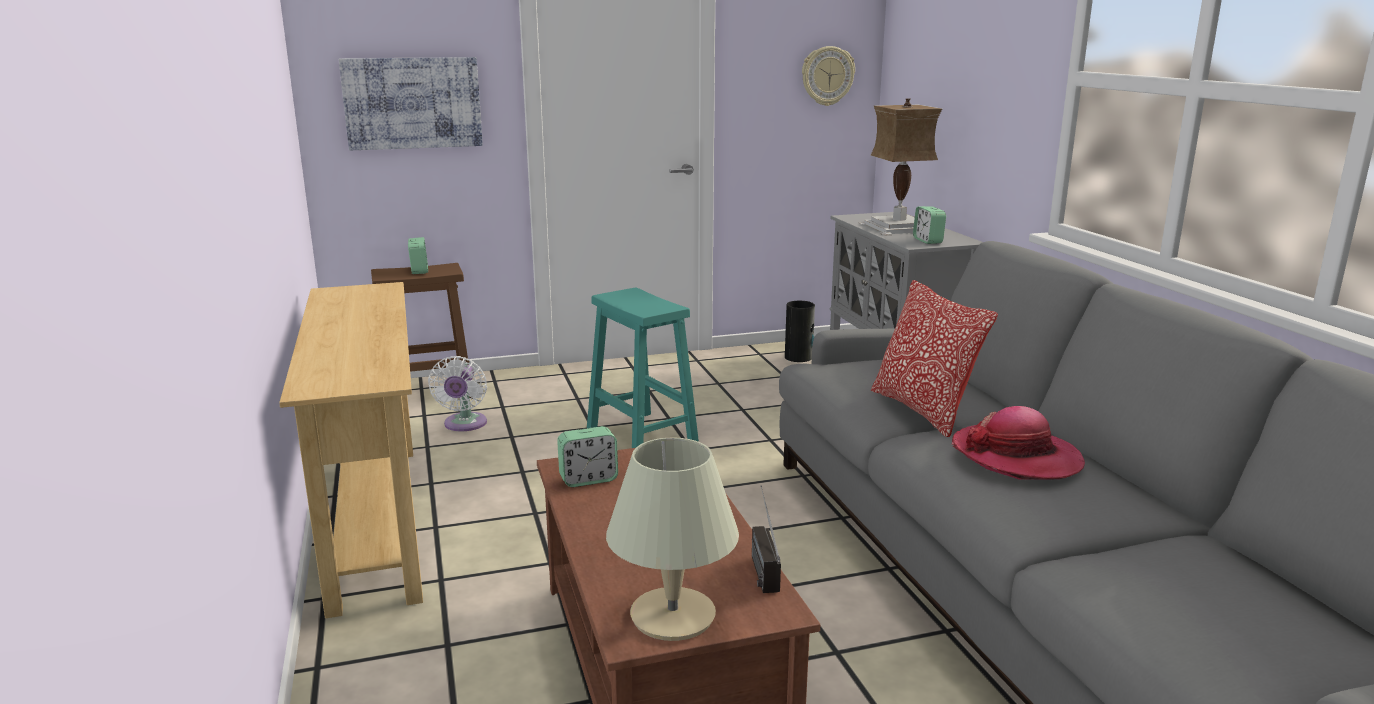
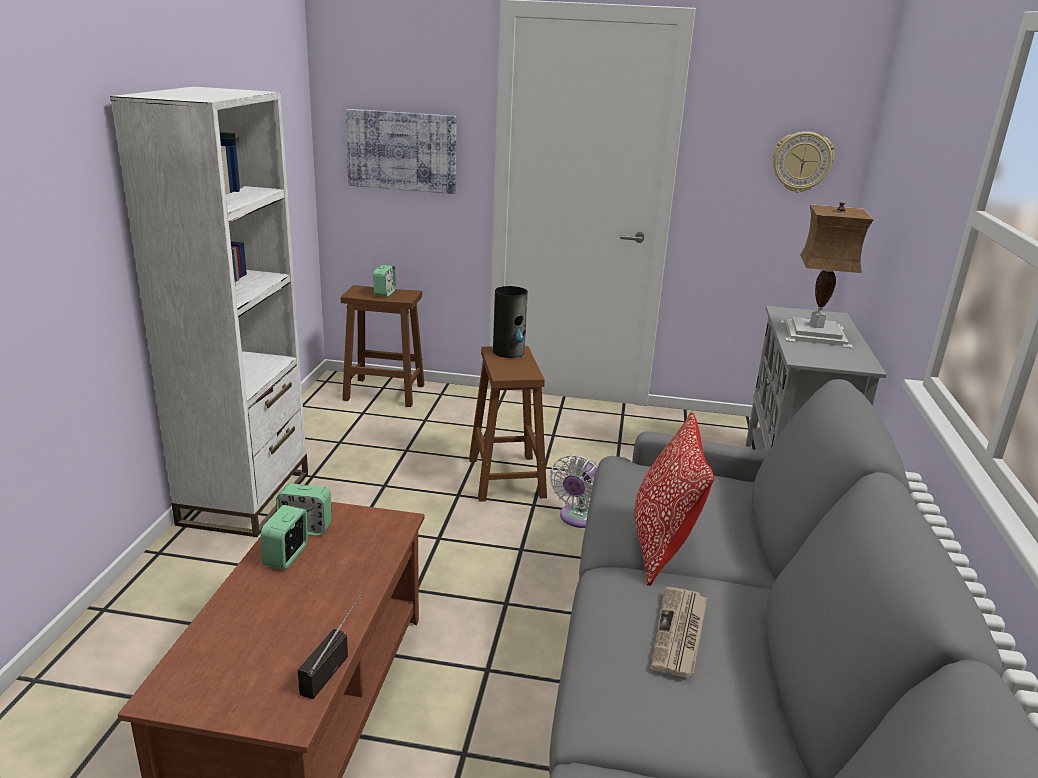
camera: 25 degrees right, 5 degrees up
beige console table [279,282,423,619] -> white bookcase [110,87,308,537]
white fan [428,356,487,431] -> white fan moved to [550,455,598,528]
turquoise stool [587,288,699,448] -> brown stool [469,346,547,502]
beige table lamp [606,438,739,641] -> none
vase [785,301,815,362] -> vase moved to [493,286,528,358]
alarm clock [913,206,946,244] -> alarm clock moved to [261,505,308,569]
hat [952,406,1085,479] -> newspaper [651,586,707,677]

